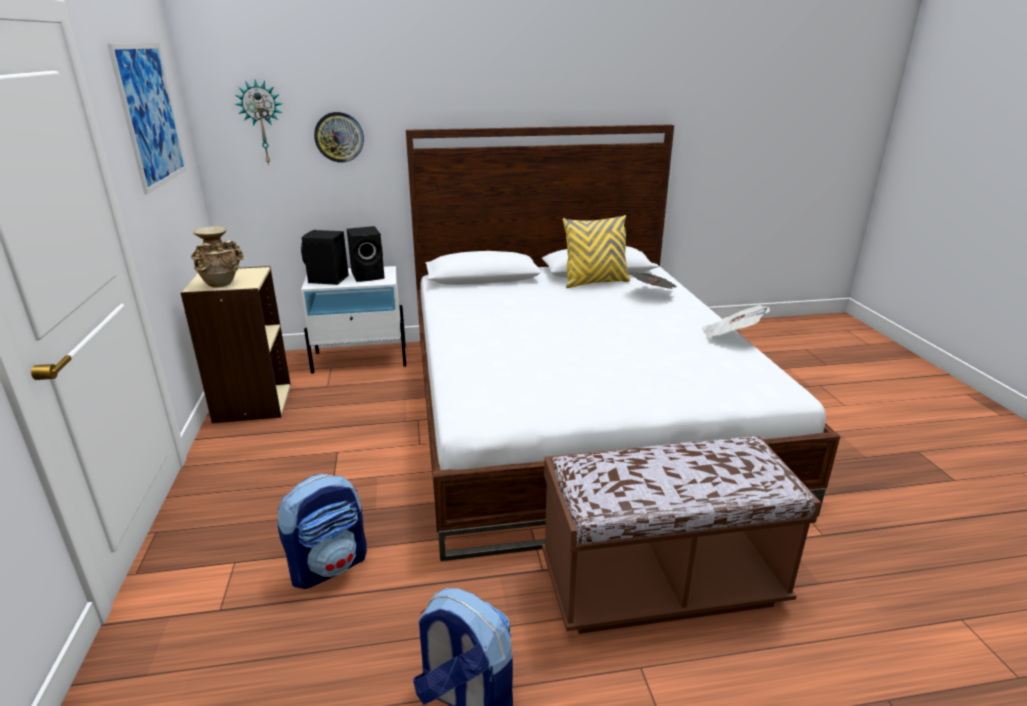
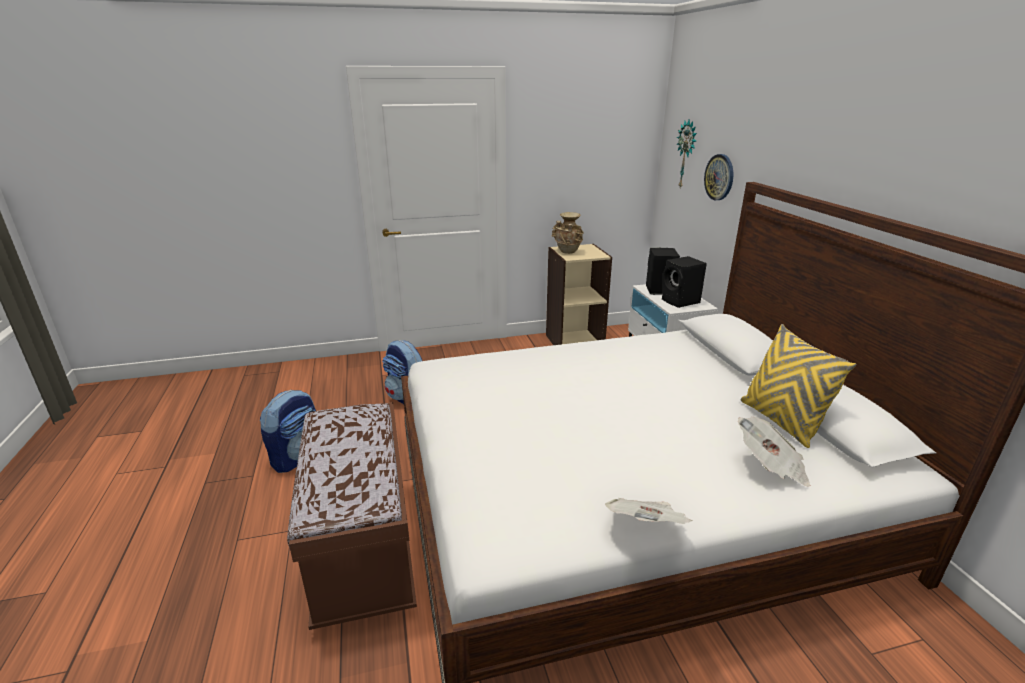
camera: 85 degrees right, 0 degrees up
picture [107,43,187,195] -> none

